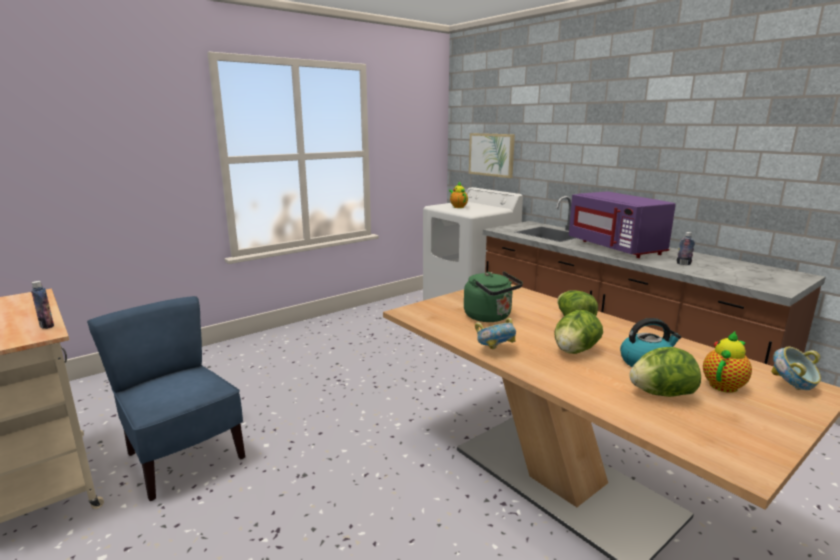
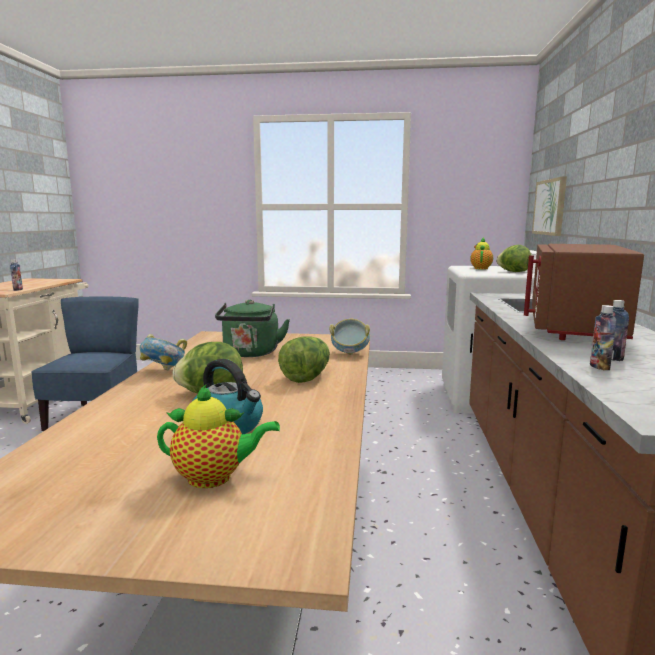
camera: 45 degrees right, 5 degrees down
purple microwave [569,192,676,258] -> brown microwave [524,244,644,340]
lettuce [630,347,701,397] -> lettuce moved to [496,245,531,272]
bowl [771,347,821,390] -> bowl moved to [329,319,370,355]
none -> bottle [590,305,616,370]

